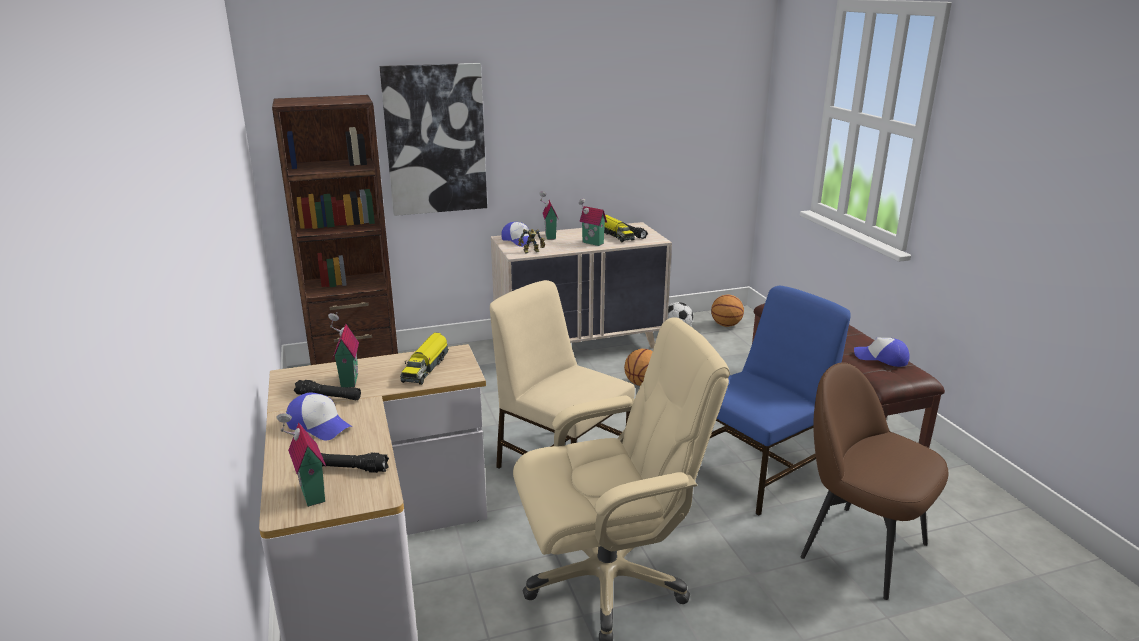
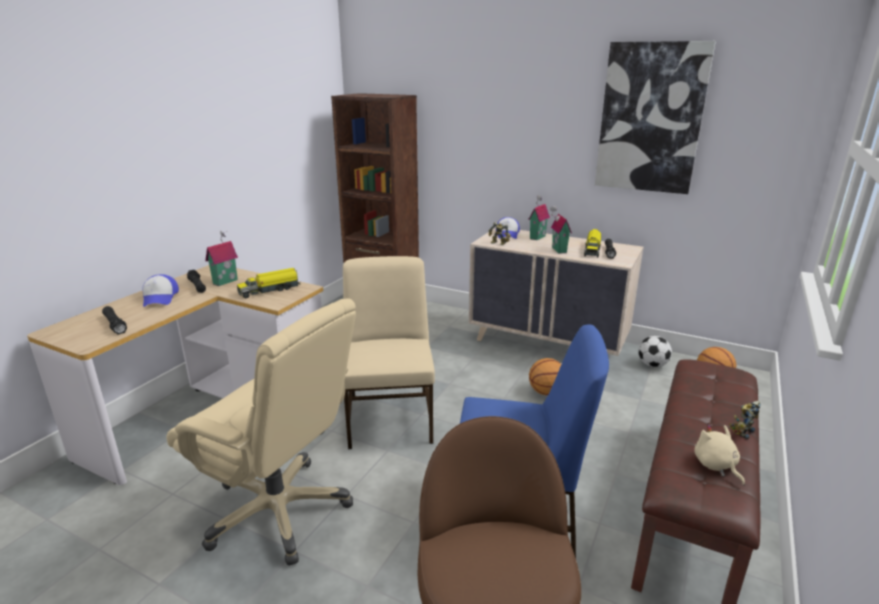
camera: 45 degrees right, 0 degrees up
toy house [276,411,326,507] -> none
picture [380,63,487,216] -> picture moved to [595,41,716,194]
cap [854,338,909,367] -> beige plush toy [694,424,745,485]
none -> toy robot [729,401,760,439]

